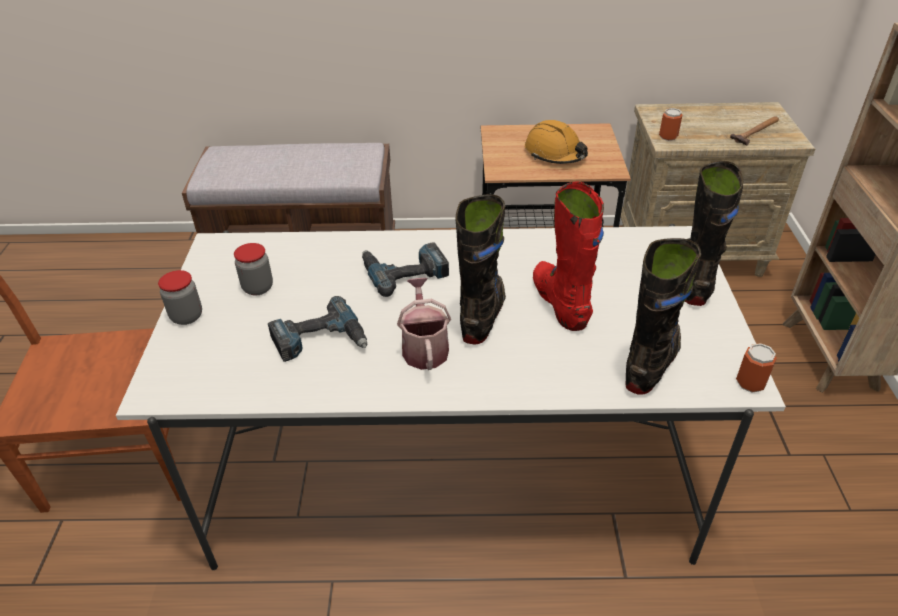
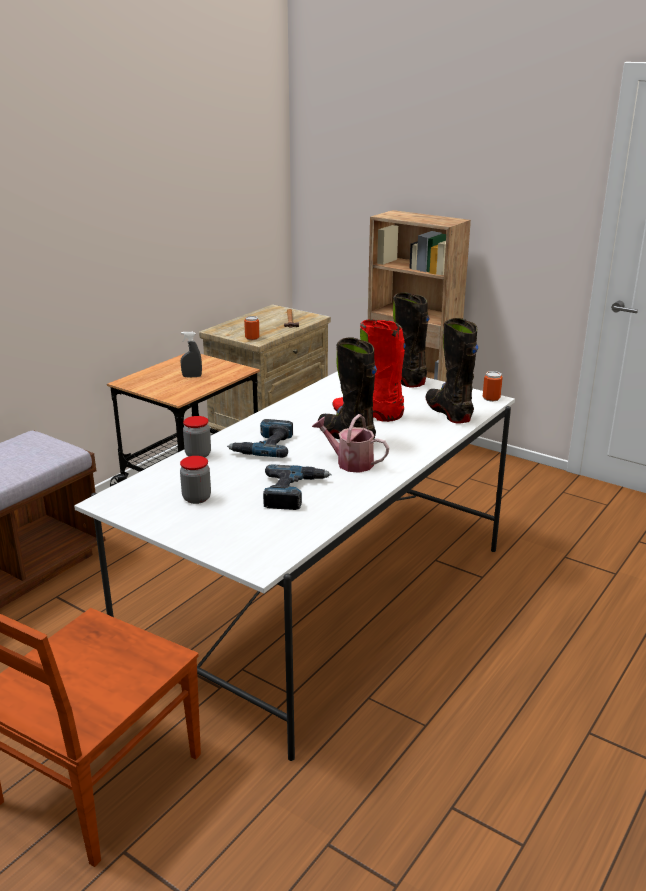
camera: 55 degrees left, 15 degrees down
jar [158,270,202,325] -> jar moved to [183,416,211,458]
orange hard hat [525,120,588,164] -> grey spray bottle [180,332,202,378]

